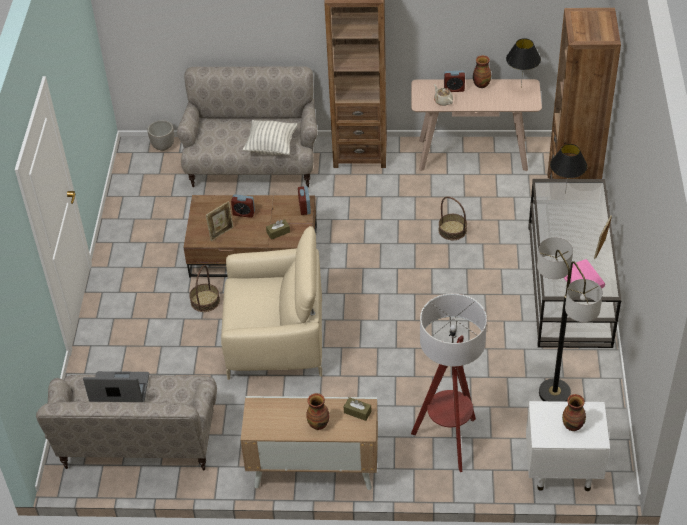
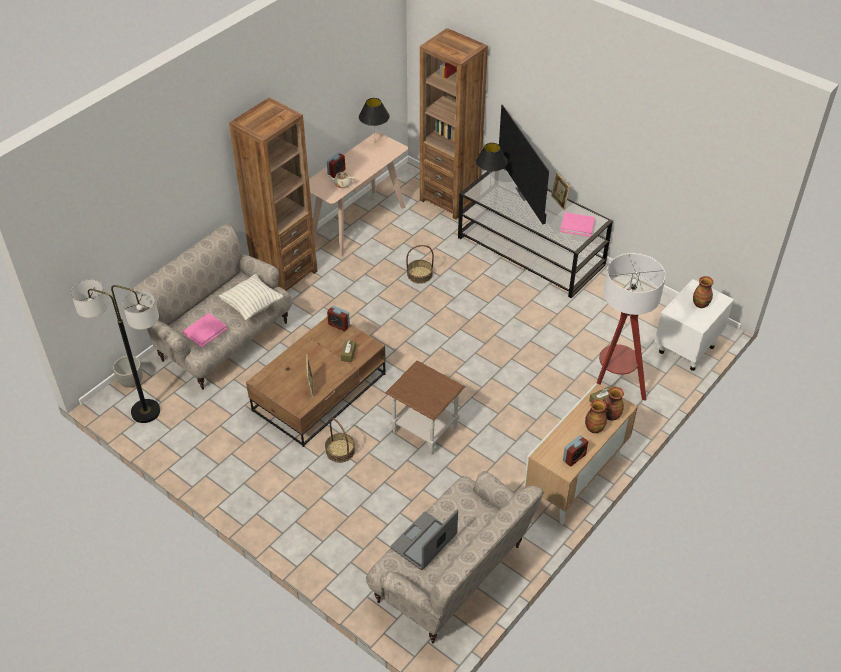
camera: 55 degrees left, 0 degrees up
beige armchair [221,226,322,380] -> brown side table [385,360,465,455]
alarm clock [231,194,255,218] -> alarm clock moved to [563,435,588,467]
vase [473,55,491,88] -> vase moved to [604,387,624,421]
floor lamp [537,237,603,402] -> floor lamp moved to [71,280,160,423]
none -> pink book [183,313,227,347]
none -> television [499,105,549,225]

